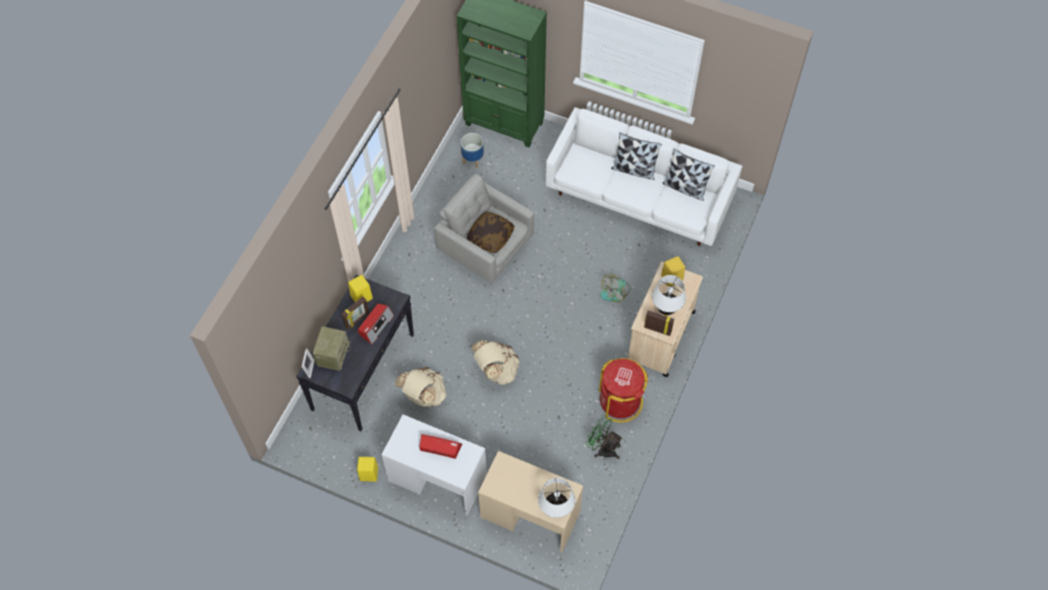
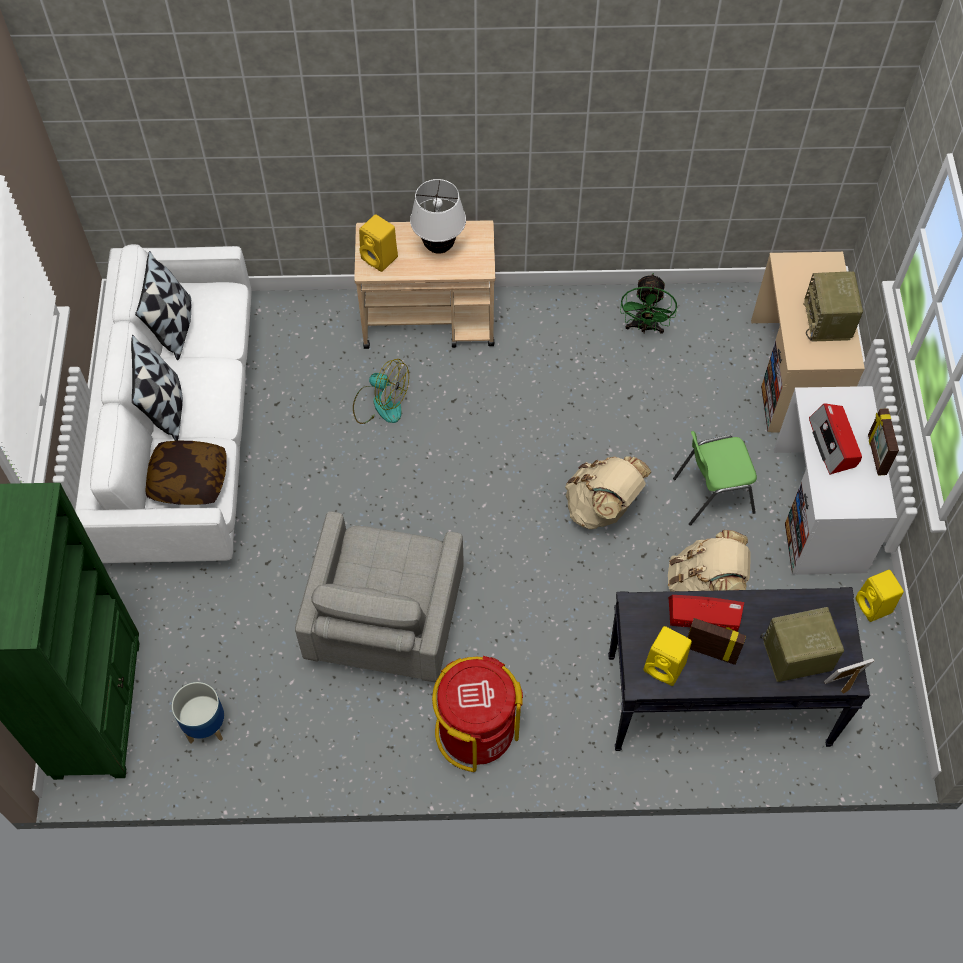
camera: 115 degrees left, 0 degrees up
pillow [466,212,514,253] -> pillow moved to [145,441,227,505]
white table lamp [538,478,575,518] -> none
red trash can [599,358,648,423] -> red trash can moved to [432,656,523,772]
picture frame [644,311,674,336] -> picture frame moved to [868,408,899,476]
none -> green chair [673,431,757,526]
none -> radio [804,271,863,342]

